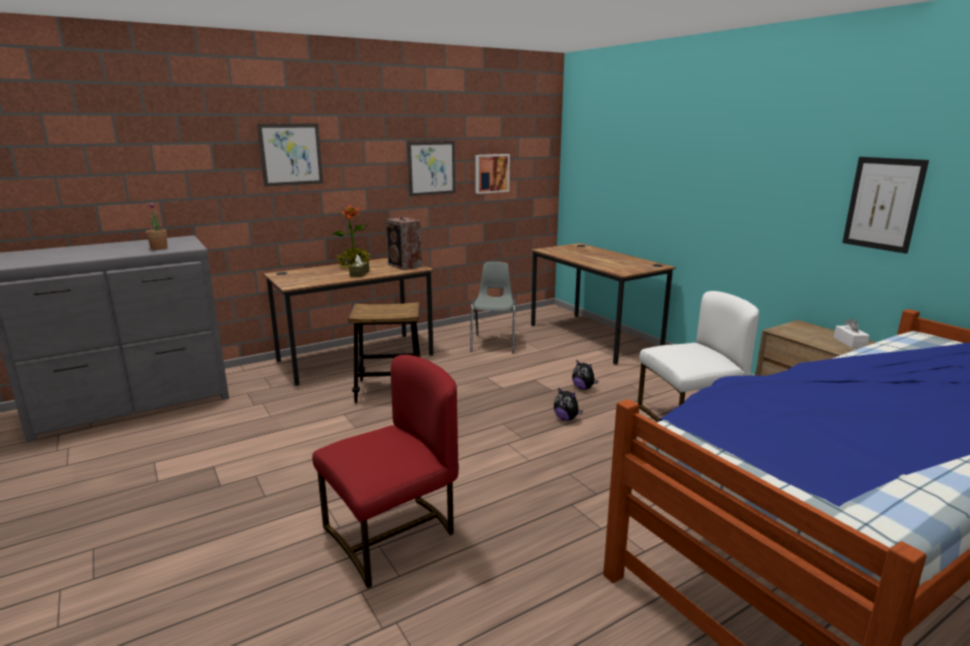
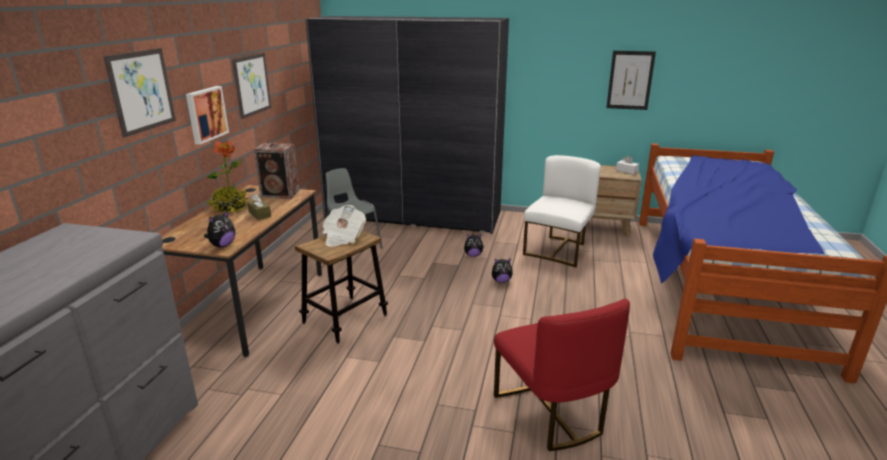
camera: 45 degrees left, 5 degrees up
potted plant [146,202,167,250] -> none
red chair [312,355,459,588] -> red chair turned 150 degrees clockwise [494,299,630,451]
picture [475,154,510,194] -> picture moved to [186,86,229,145]
brown desk [531,243,676,365] -> grey wardrobe [305,16,509,234]
none -> plush toy [204,211,235,247]
none -> newspaper [323,205,366,247]

